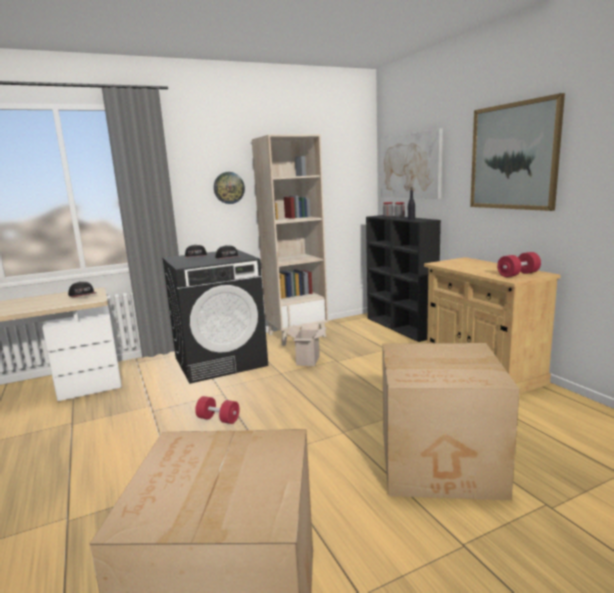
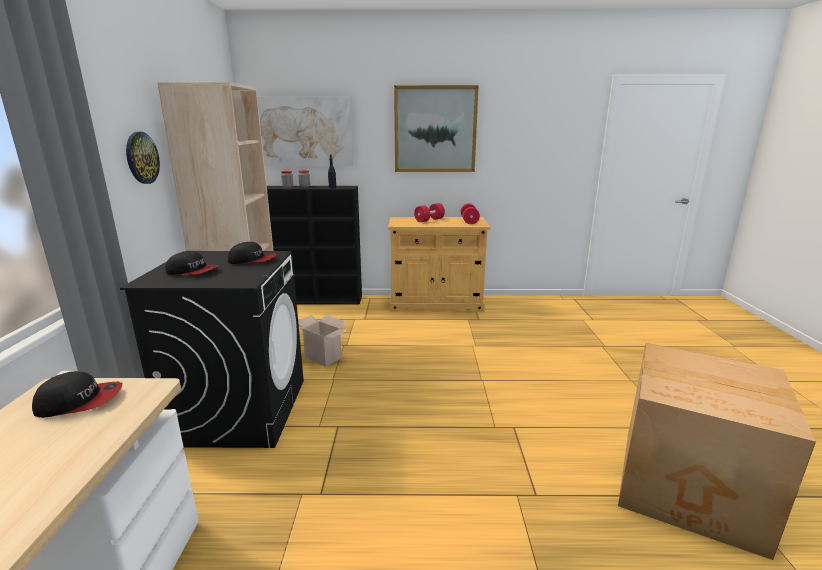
camera: 65 degrees left, 5 degrees up
red dumbbell [195,396,239,424] -> red dumbbell moved to [414,203,445,222]
cardboard box [382,343,520,500] -> none

